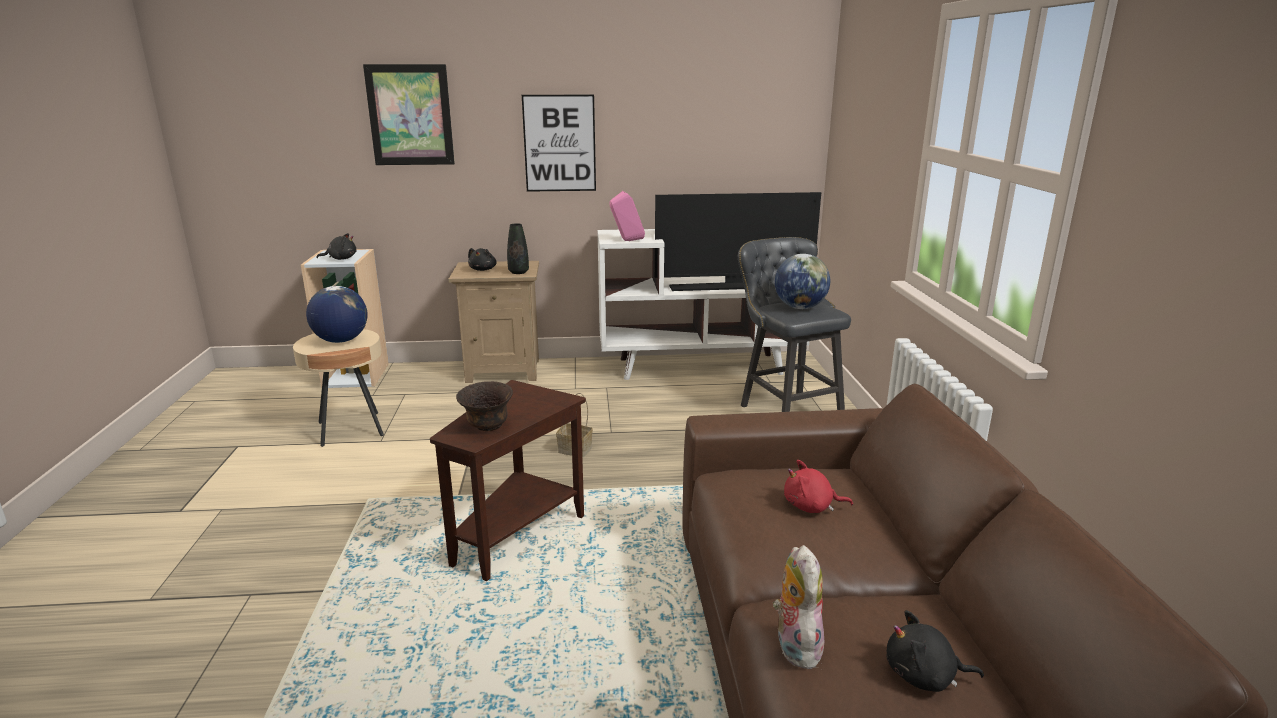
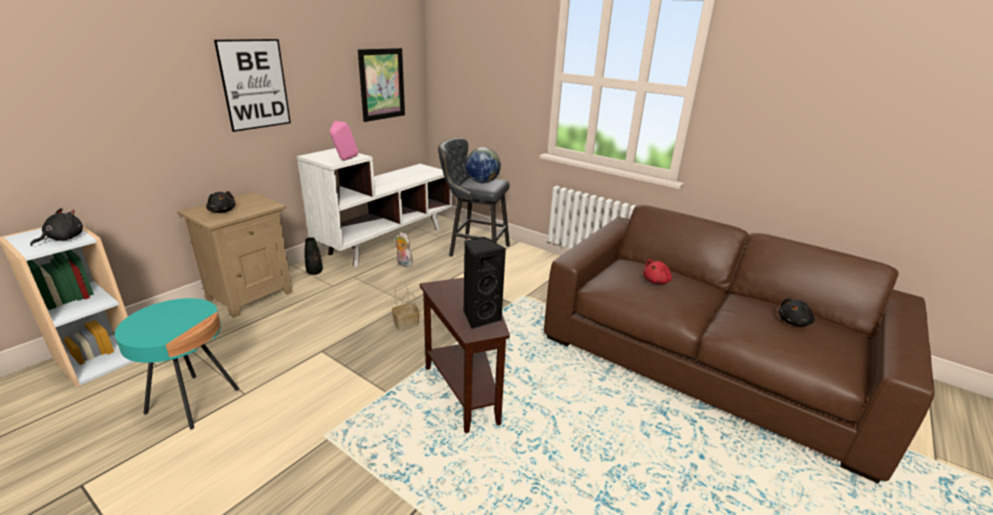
camera: 50 degrees left, 5 degrees up
beige side table [293,329,384,447] -> turquoise side table [115,298,239,429]
globe [306,286,368,343] -> none
picture [363,64,455,165] -> picture moved to [358,48,405,122]
brown bowl [456,381,513,431] -> black speaker [463,237,506,329]
black vase [507,223,529,274] -> black vase moved to [304,237,323,275]
television [655,192,821,291] -> none
plush toy [773,545,824,669] -> plush toy moved to [395,232,414,268]

